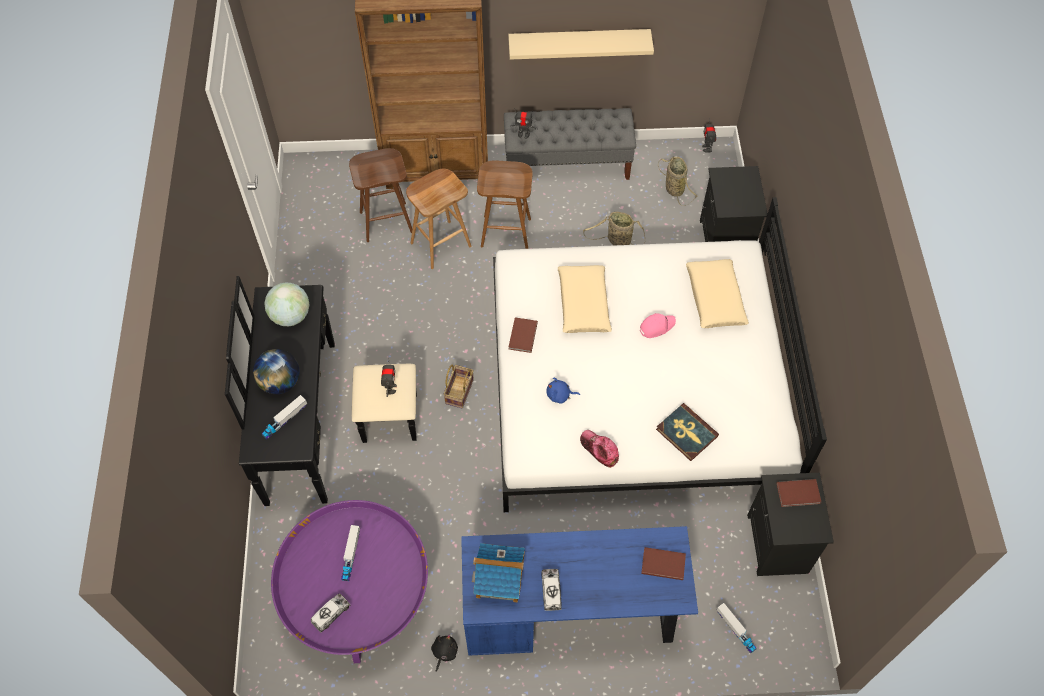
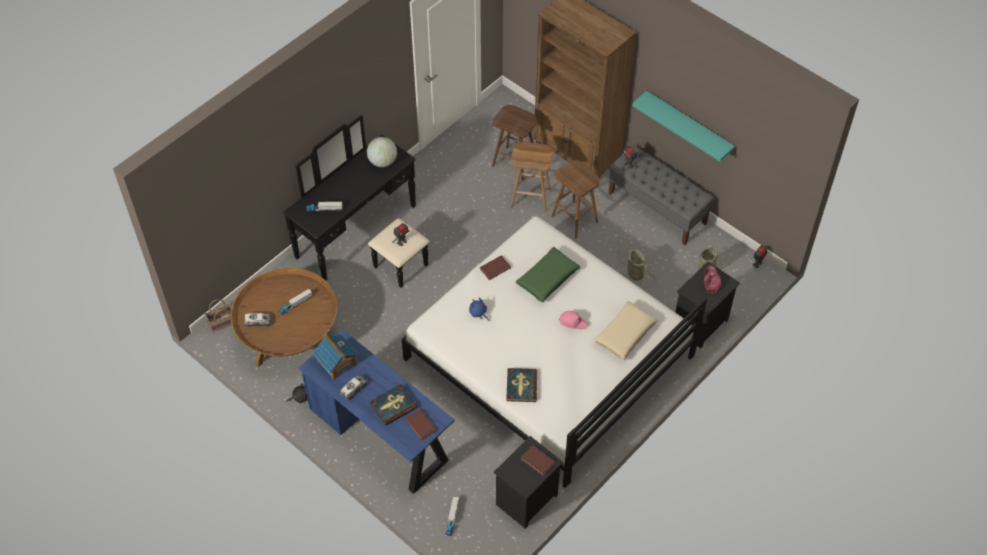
camera: 45 degrees right, 5 degrees down
globe [253,349,299,394] -> none
purple coffee table [271,500,428,663] -> brown coffee table [231,268,337,367]
basket [443,365,474,409] -> basket moved to [205,299,232,332]
beige shelf [508,29,654,60] -> turquoise shelf [632,91,735,162]
beige pillow [558,265,612,333] -> green pillow [515,247,580,302]
cap [580,430,619,468] -> cap moved to [704,266,721,294]
none -> book [370,384,417,425]

